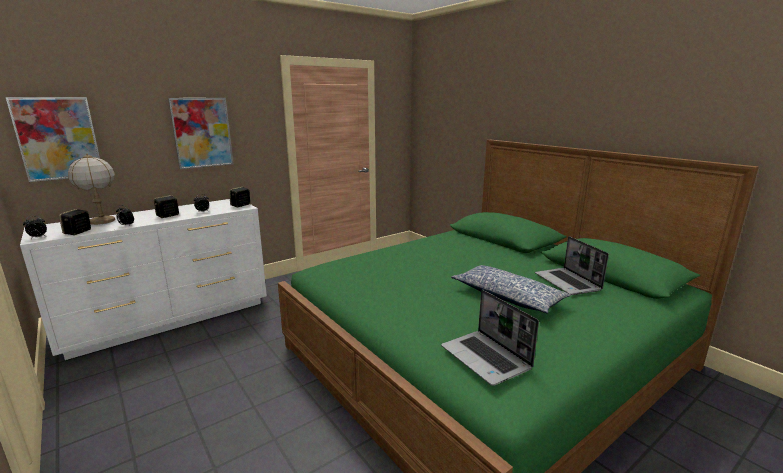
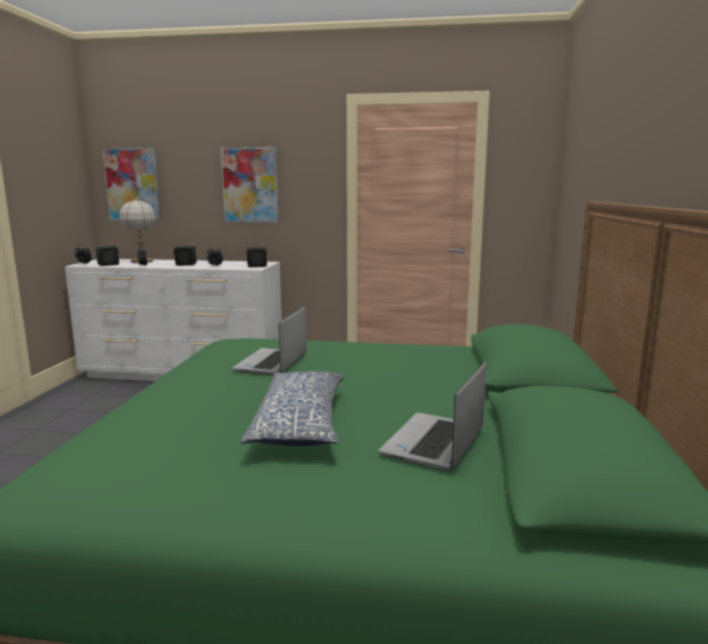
camera: 45 degrees right, 5 degrees down
laptop [441,290,539,386] -> laptop moved to [232,307,306,375]

